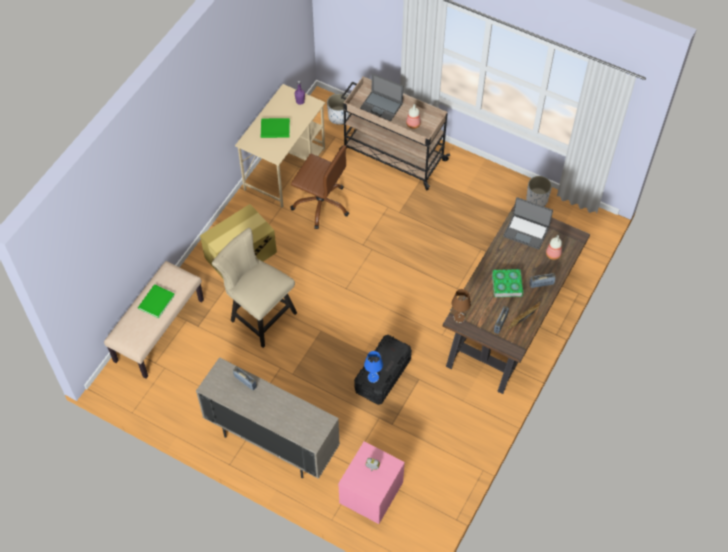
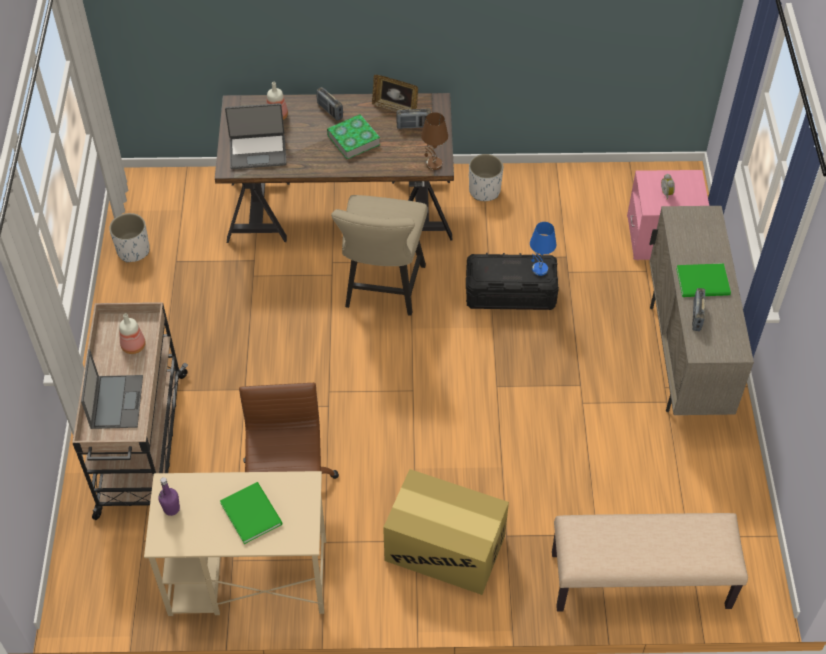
camera: 120 degrees left, 5 degrees down
green book [138,284,175,318] -> green book moved to [676,263,731,297]
beige chair [212,228,297,348] -> beige chair moved to [331,195,427,316]
white planter [327,94,349,125] -> white planter moved to [469,154,503,201]
laptop [503,197,553,249] -> laptop turned 90 degrees clockwise [225,103,287,169]

